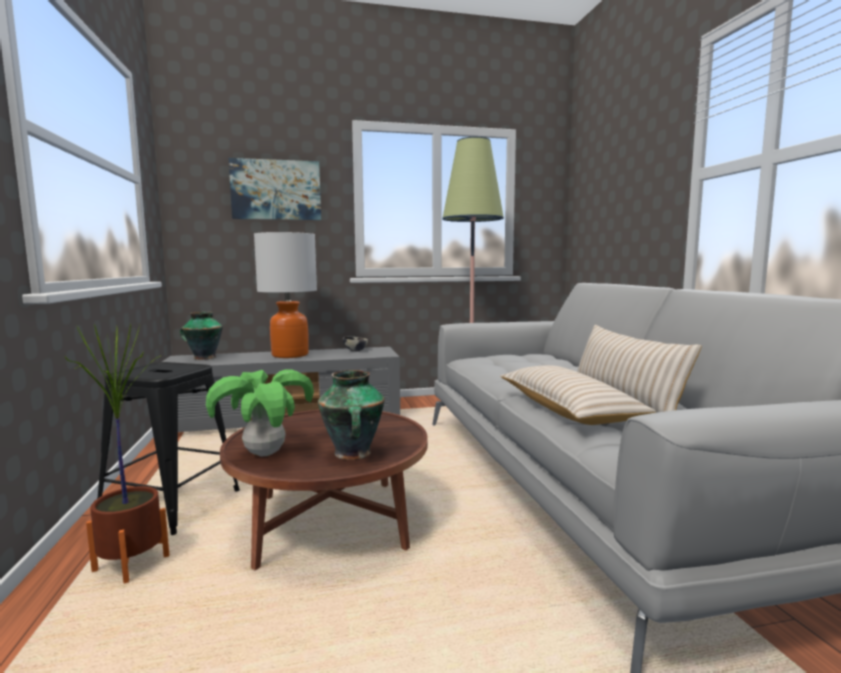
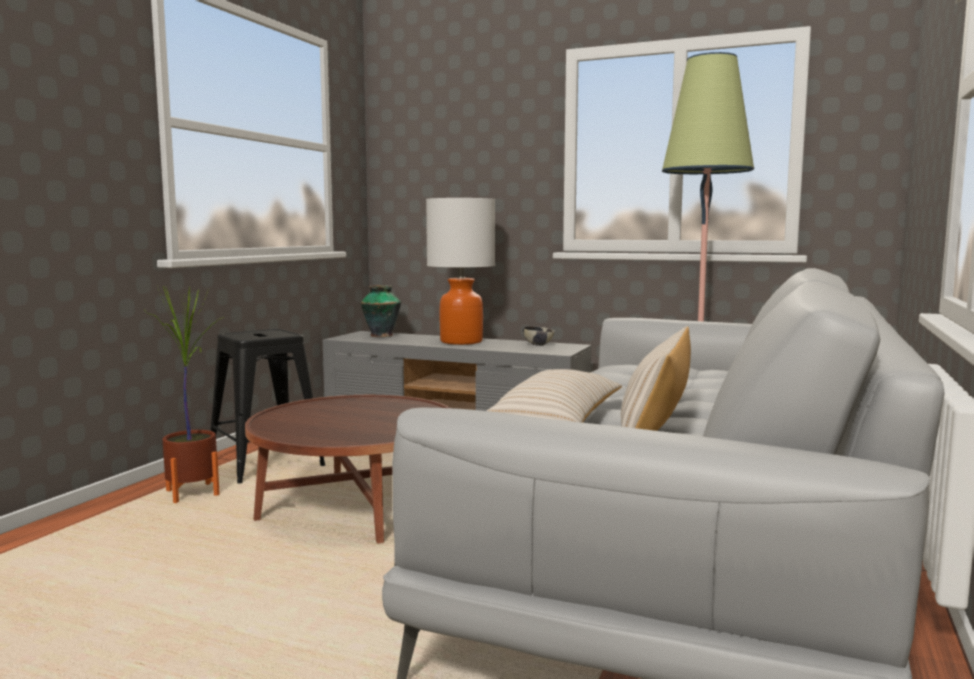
camera: 35 degrees right, 0 degrees up
potted plant [206,369,314,457] -> none
picture [228,158,321,220] -> none
vase [318,370,385,460] -> none

